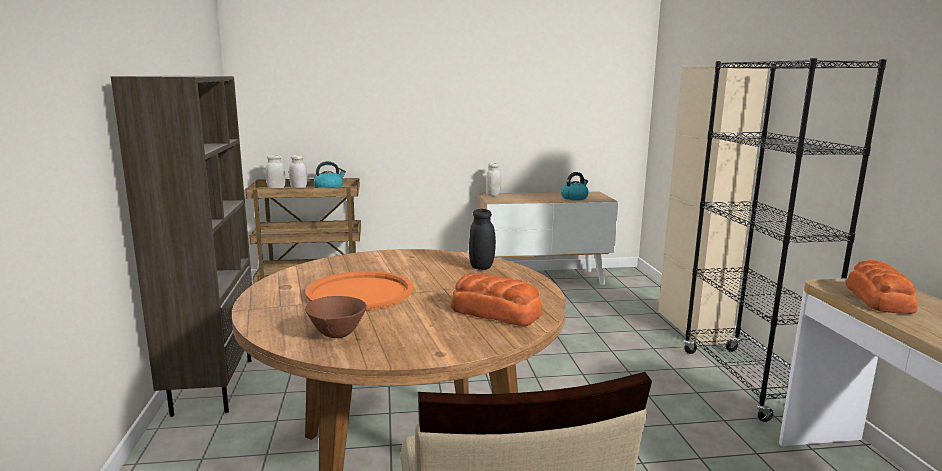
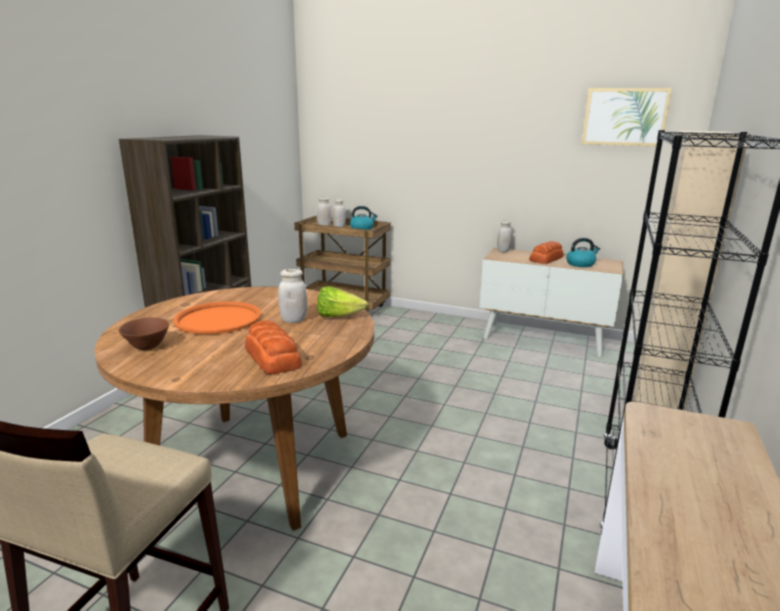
camera: 30 degrees right, 5 degrees up
black jar [469,209,496,270] -> lettuce [317,286,368,317]
bread [846,260,918,314] -> bread moved to [529,241,563,264]
none -> white jar [278,269,308,323]
none -> picture [582,88,672,146]

